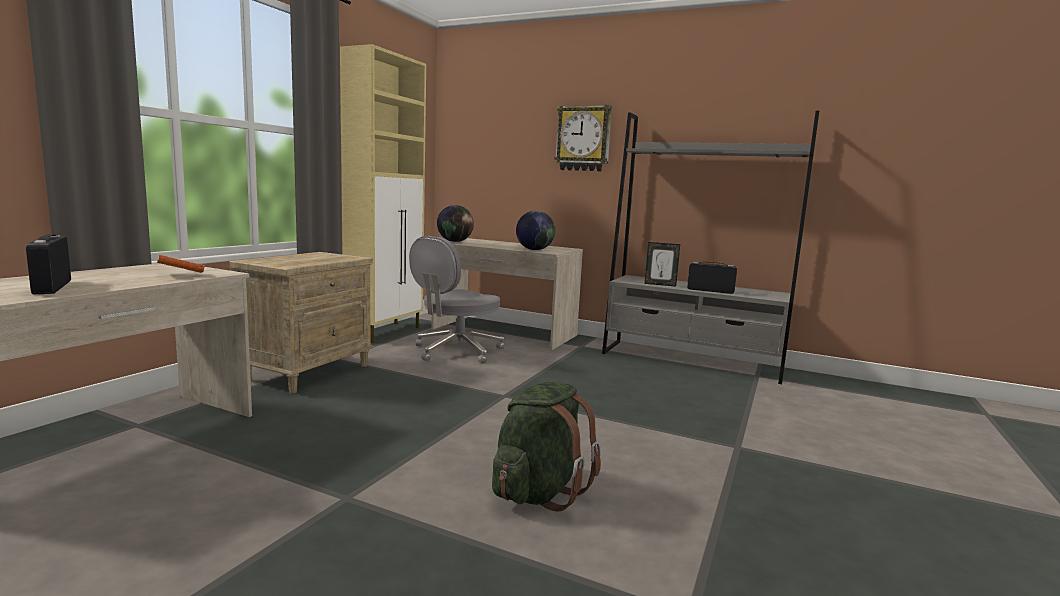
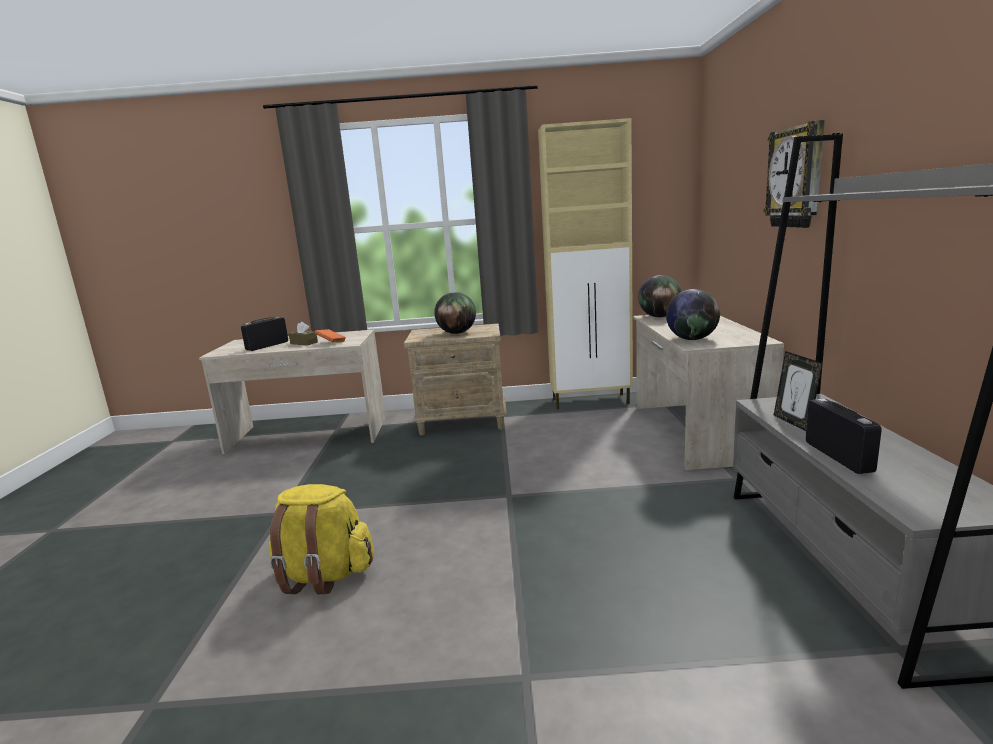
camera: 65 degrees right, 5 degrees up
grey office chair [409,236,505,364] -> none
green backpack [492,382,601,512] -> yellow backpack [269,484,374,594]
none -> brown tissue box [289,322,318,346]
none -> globe [434,292,476,334]

